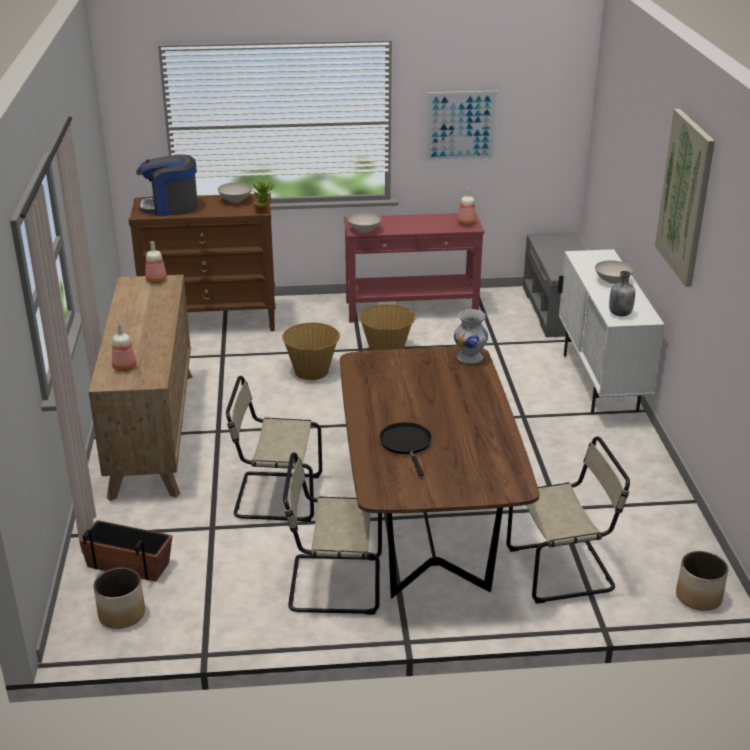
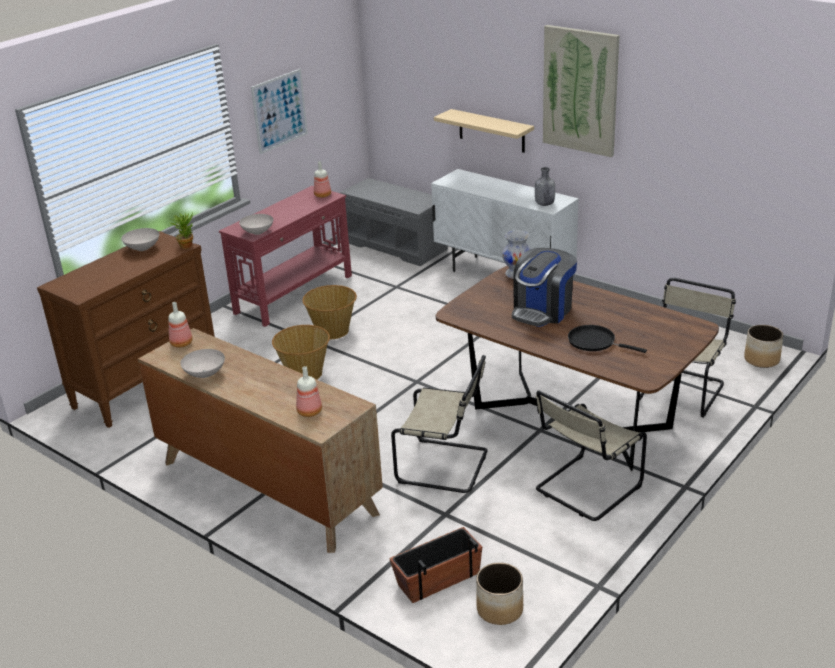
camera: 45 degrees left, 0 degrees up
coffee machine [136,155,198,216] -> coffee machine moved to [512,248,577,327]
beige chair [226,376,322,522] -> beige chair turned 120 degrees counterclockwise [391,355,488,493]
white bowl [595,260,633,284] -> white bowl moved to [180,349,225,378]
none -> beige shelf [434,109,534,153]

